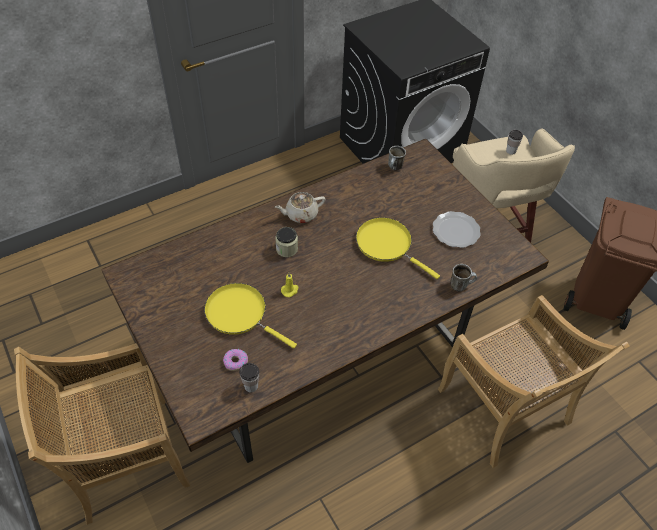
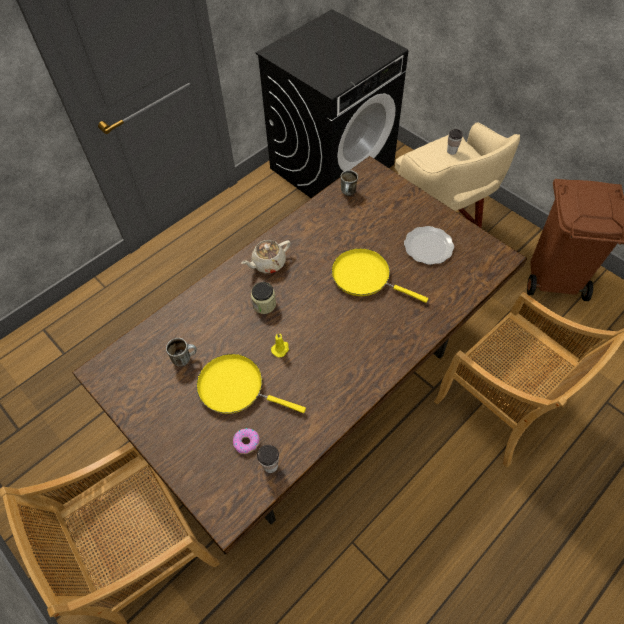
camera: 10 degrees left, 5 degrees up
mug [450,264,477,292] -> mug moved to [166,338,197,367]

